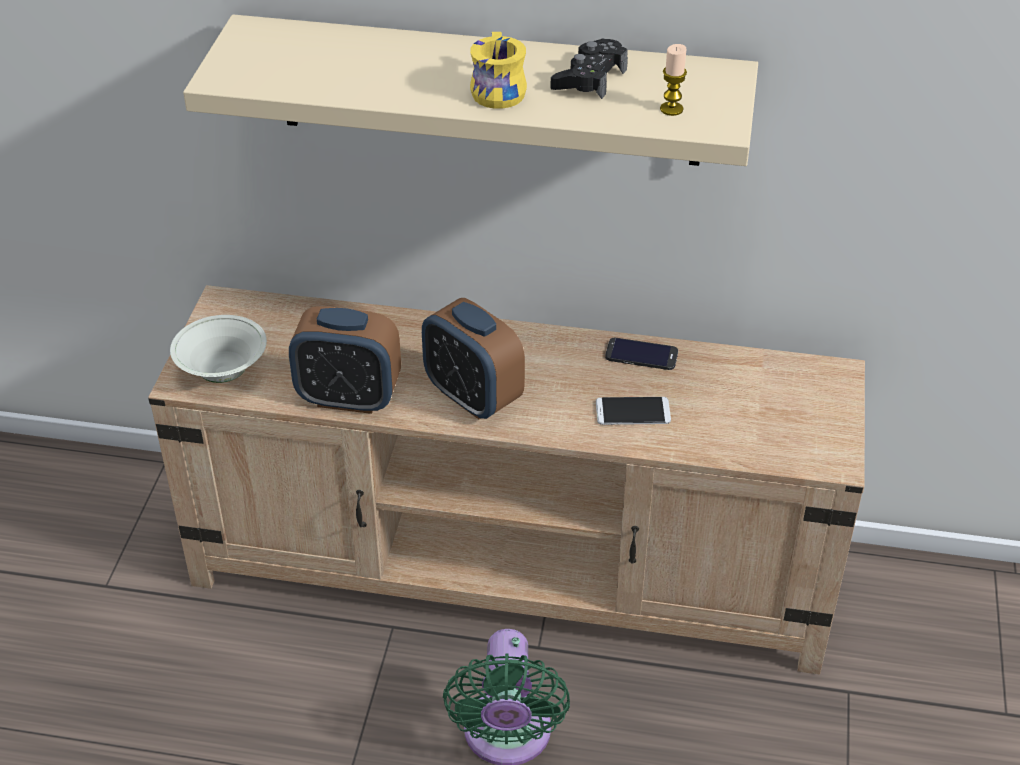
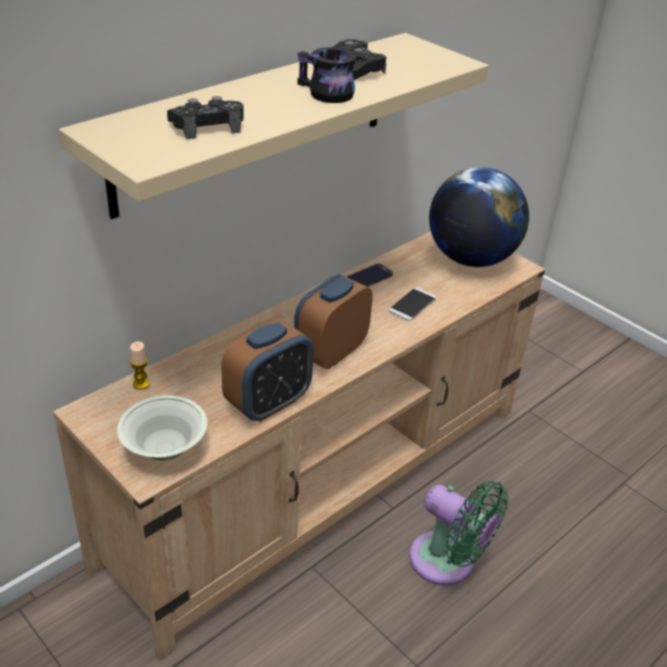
camera: 55 degrees left, 5 degrees down
alarm clock [422,298,525,419] -> alarm clock turned 135 degrees clockwise [294,274,373,370]
yellow mug [470,32,527,109] -> black mug [297,47,356,103]
candle [660,44,687,116] -> candle moved to [130,341,150,390]
none -> black game controller [167,96,244,139]
none -> globe [429,167,529,267]

